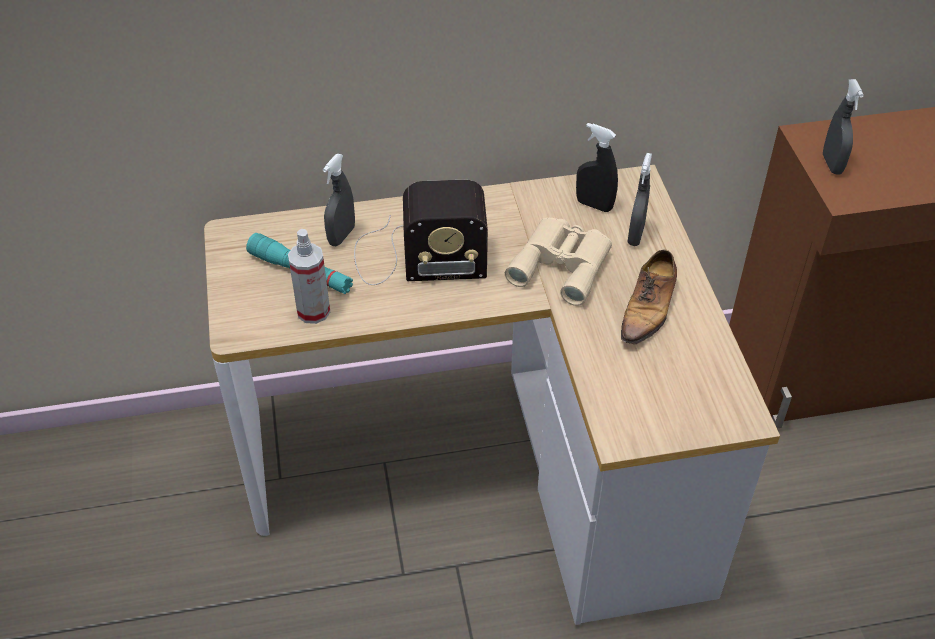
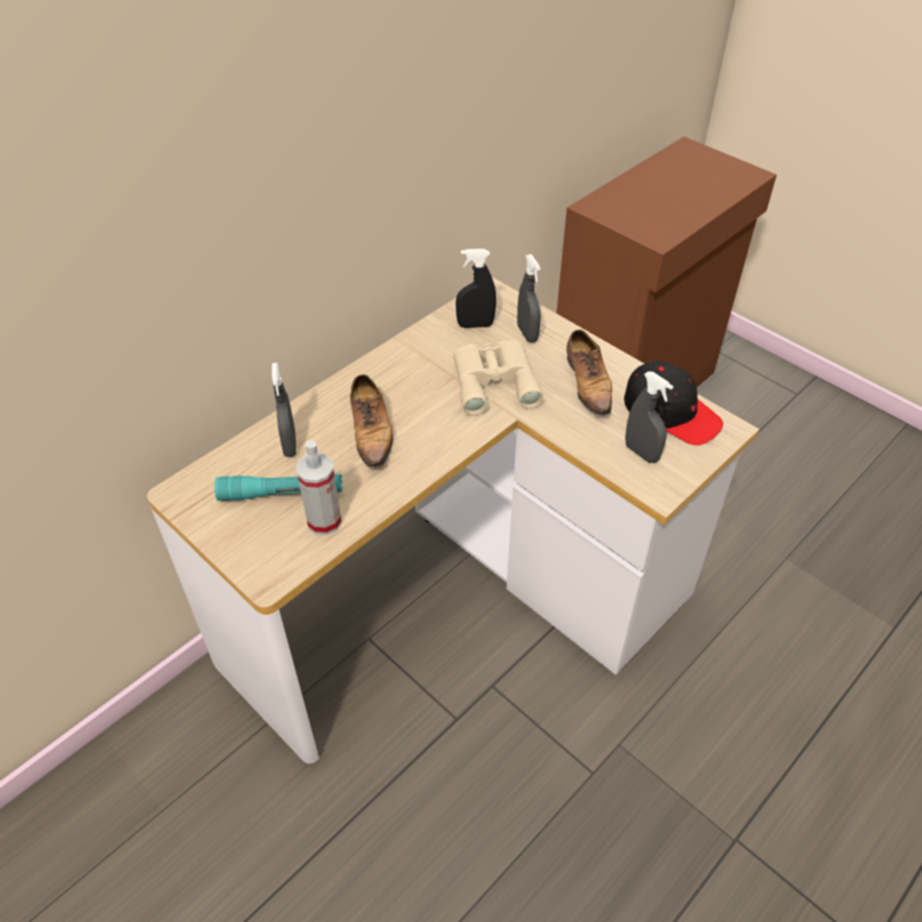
camera: 35 degrees left, 0 degrees up
radio [354,180,488,285] -> shoe [350,374,393,470]
grey spray bottle [823,79,864,175] -> grey spray bottle moved to [625,371,673,463]
none -> black cap [624,361,723,446]

